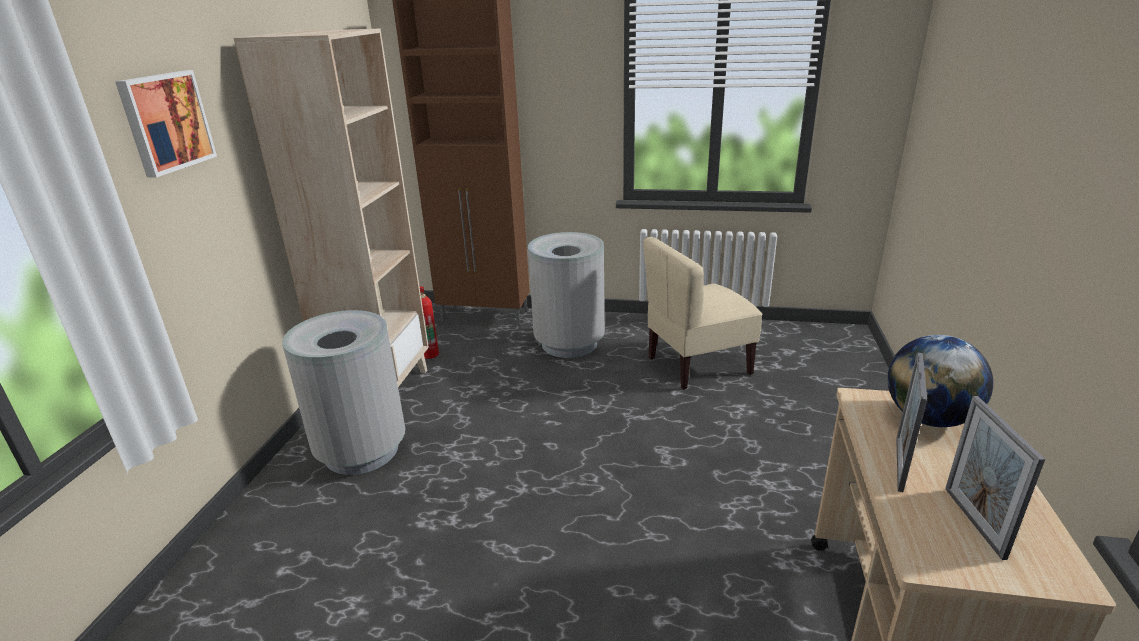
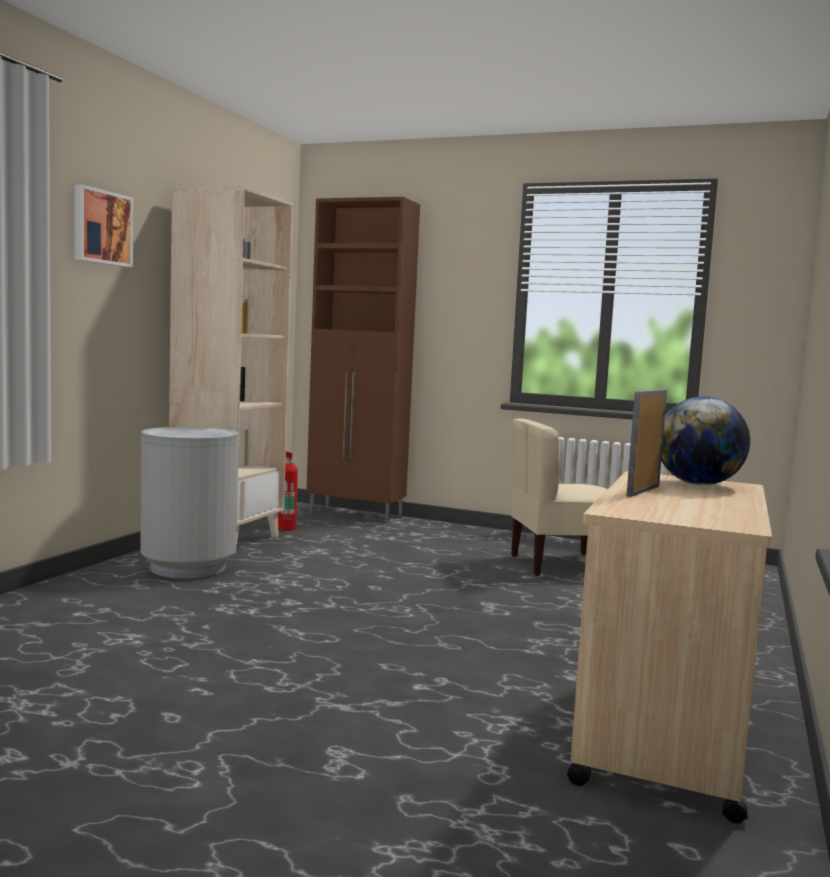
camera: 10 degrees right, 20 degrees down
grey trash can [528,232,605,358] -> none
picture frame [945,396,1045,560] -> none

